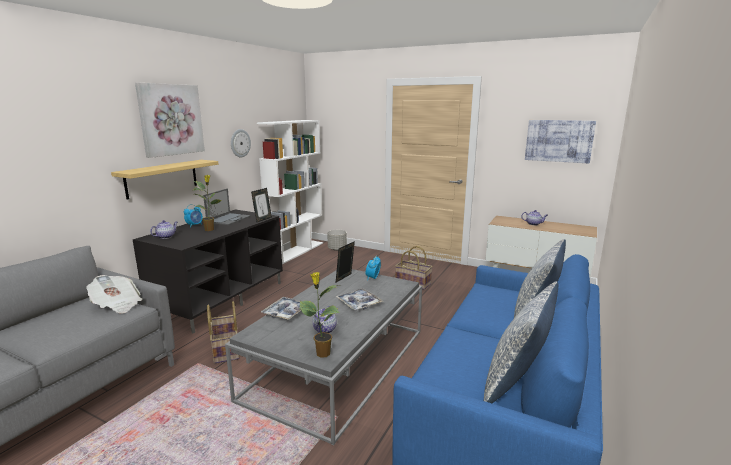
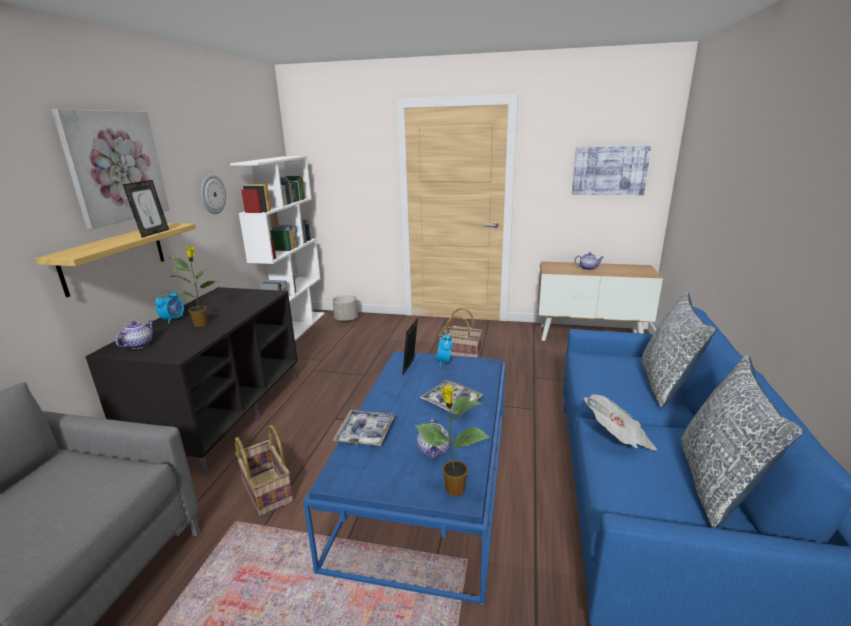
camera: 15 degrees left, 5 degrees up
newspaper [86,275,142,313] -> newspaper moved to [584,394,657,451]
laptop [203,189,251,225] -> none
grey coffee table [225,269,422,445] -> blue coffee table [303,351,505,605]
picture frame [251,188,272,222] -> picture frame moved to [122,180,169,238]

